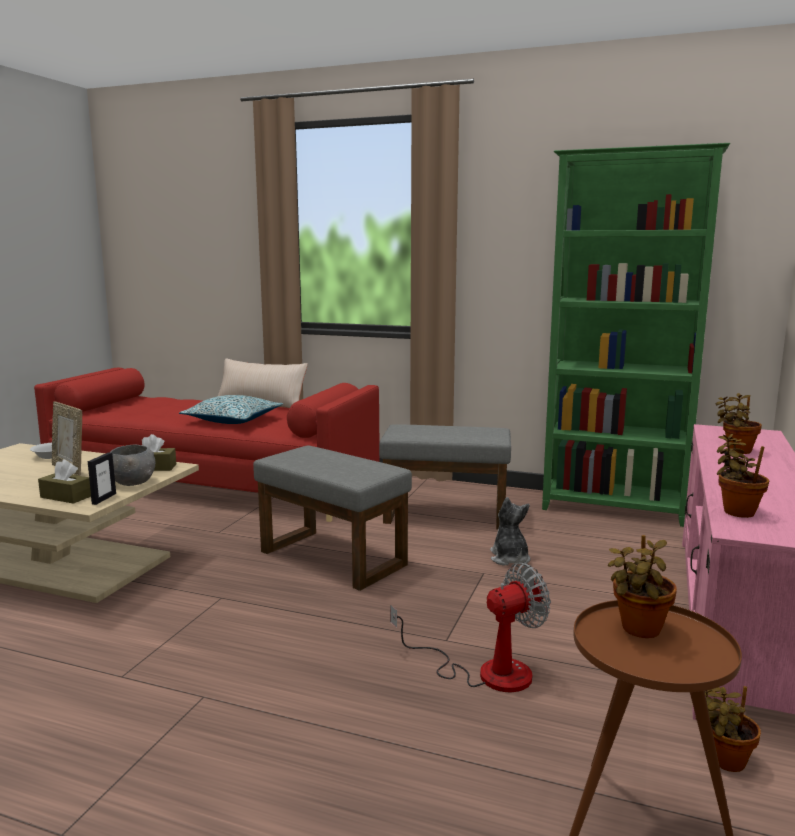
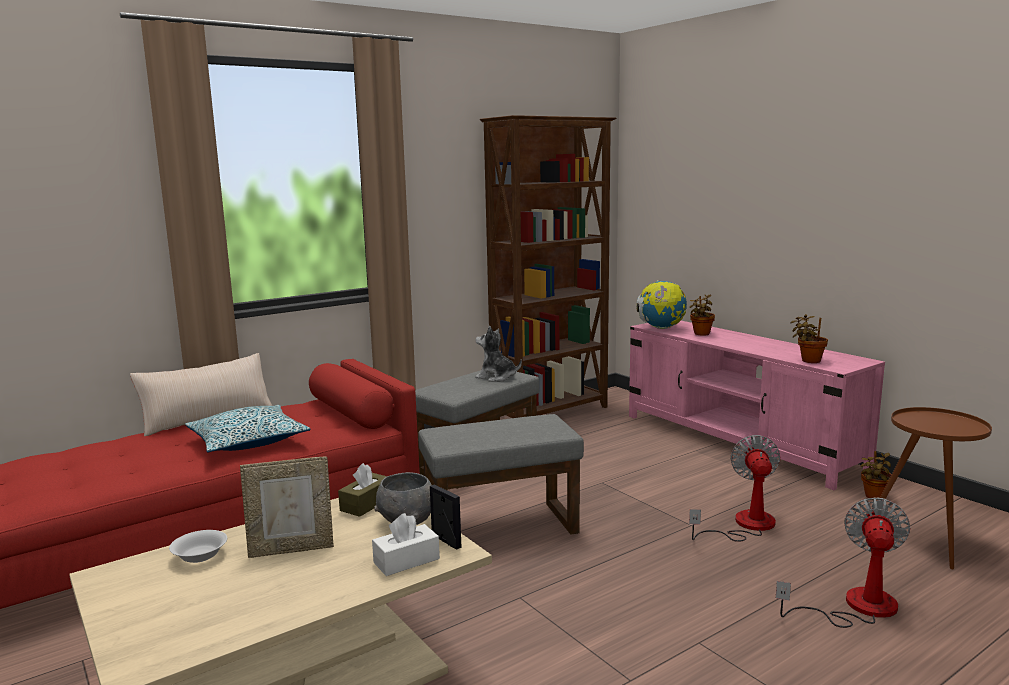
camera: 55 degrees left, 0 degrees up
brown tissue box [38,459,91,504] -> white tissue box [372,513,440,576]
plush toy [490,497,530,566] -> plush toy moved to [475,326,522,382]
green bookcase [542,143,730,527] -> brown bookcase [480,115,616,418]
potted plant [608,535,677,638] -> none
none -> globe [637,280,687,329]
none -> fan [776,497,910,628]

